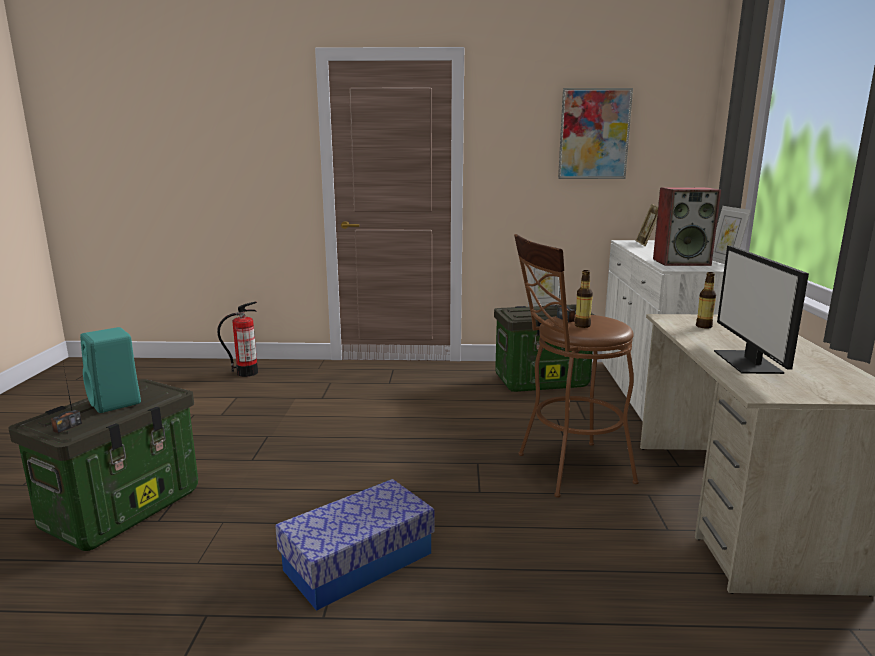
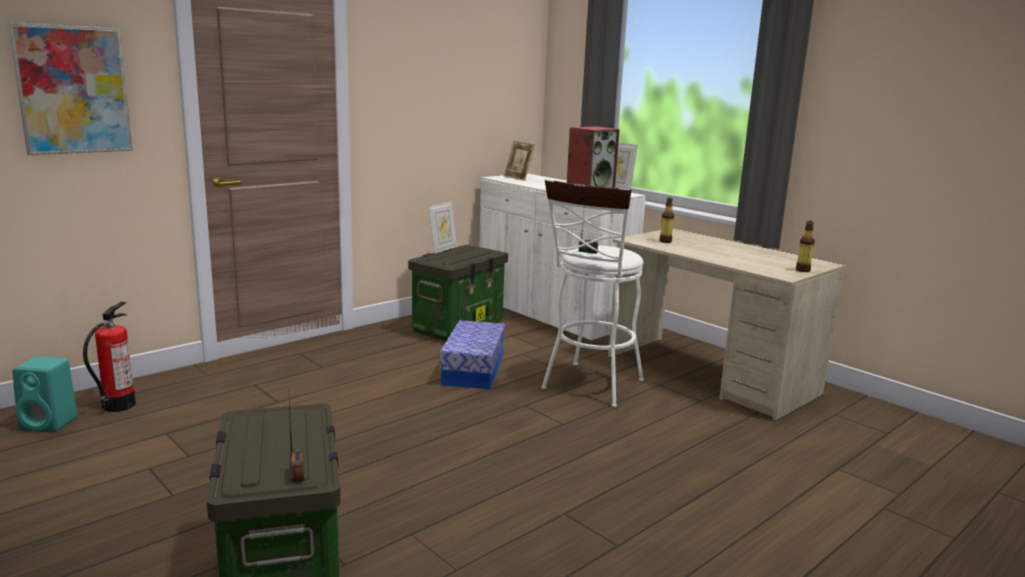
camera: 45 degrees left, 0 degrees up
turquoise speaker [80,327,141,413] -> turquoise speaker moved to [13,356,78,433]
storage box [275,479,435,611] -> storage box moved to [440,320,506,389]
brown stool [514,234,639,498] -> white stool [541,179,644,407]
picture [558,88,633,179] -> picture moved to [8,22,133,155]
bottle [575,270,593,328] -> bottle moved to [796,221,815,272]
monitor [714,245,809,374] -> none

